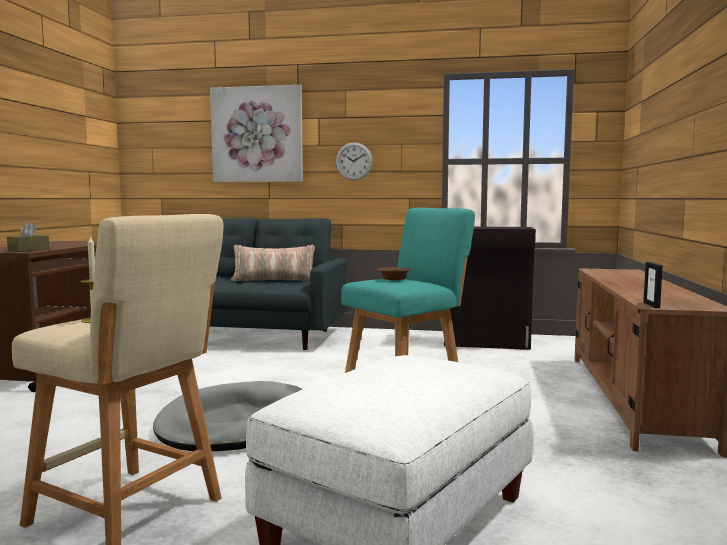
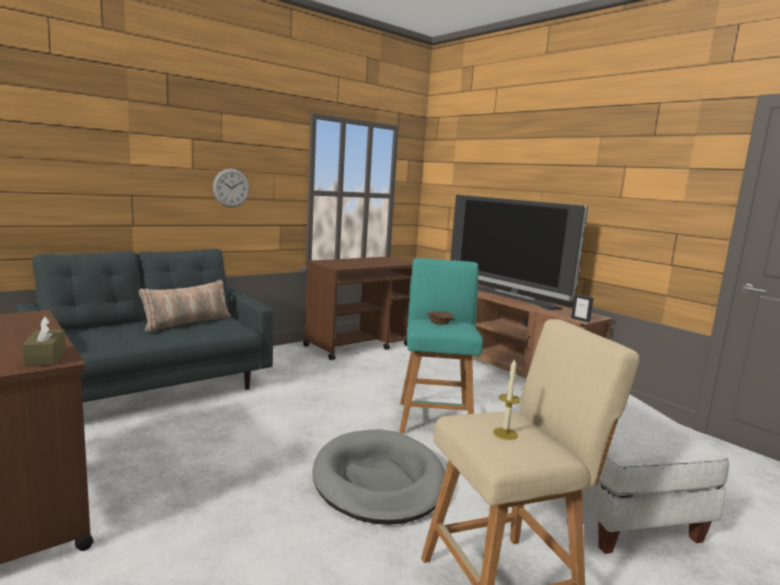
camera: 50 degrees left, 5 degrees up
picture [210,85,303,182] -> none
black cabinet [444,227,536,350] -> brown cart [303,257,412,360]
none -> television [450,195,588,310]

